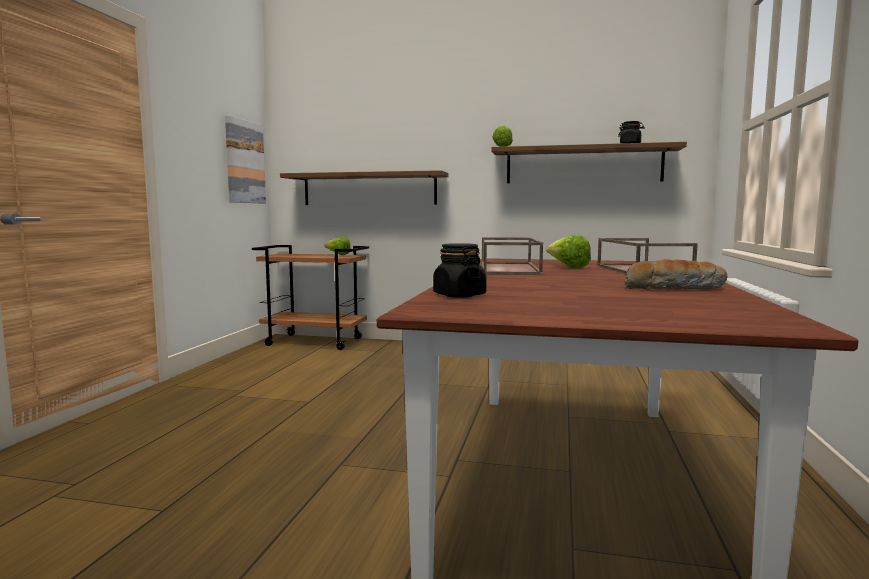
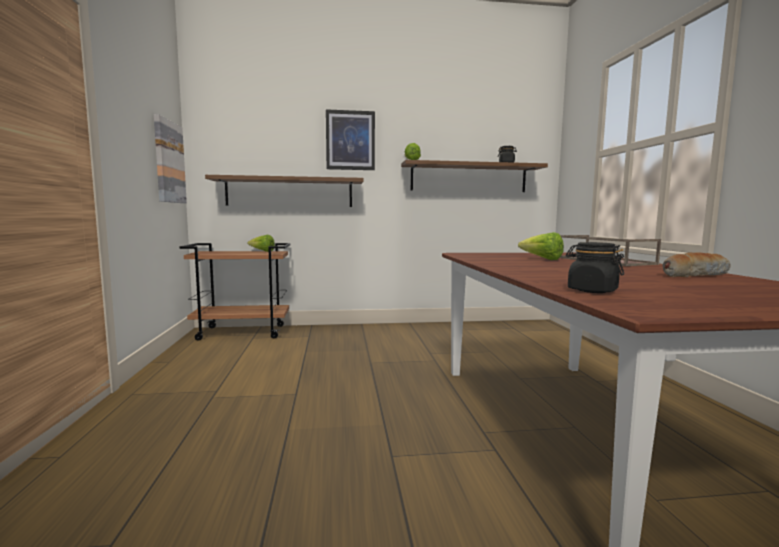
camera: 20 degrees left, 0 degrees up
brown tray [482,237,543,275] -> none
none -> picture [326,109,375,170]

